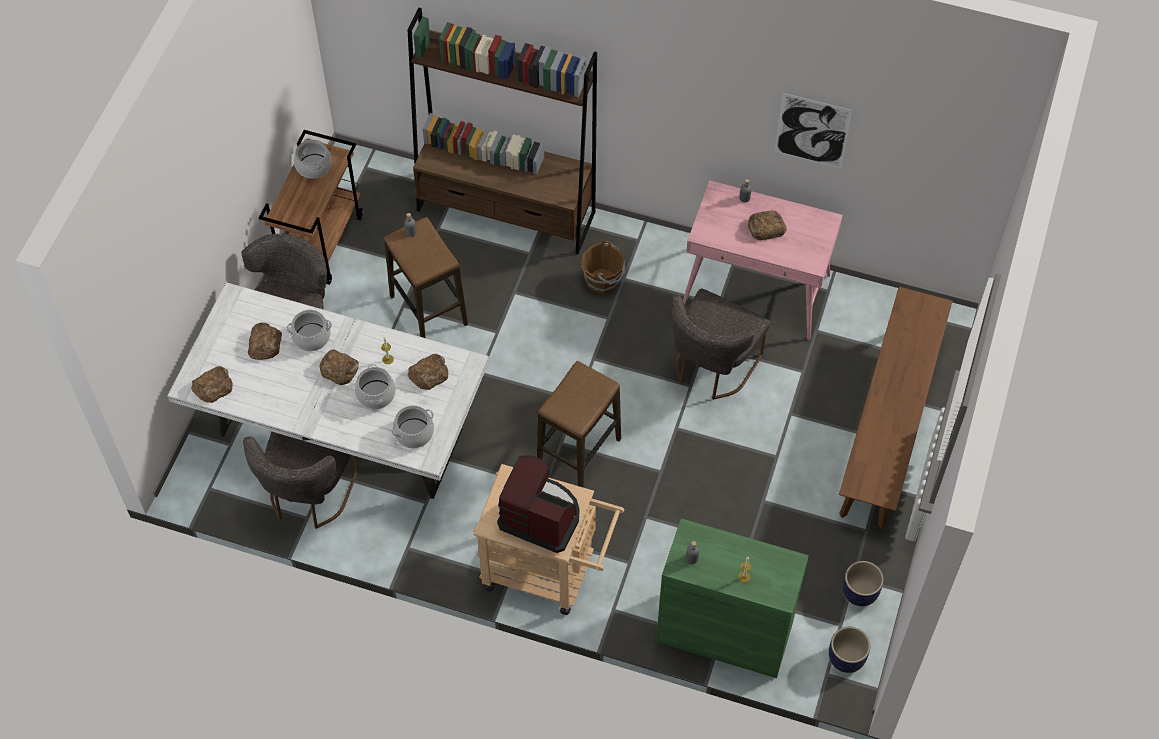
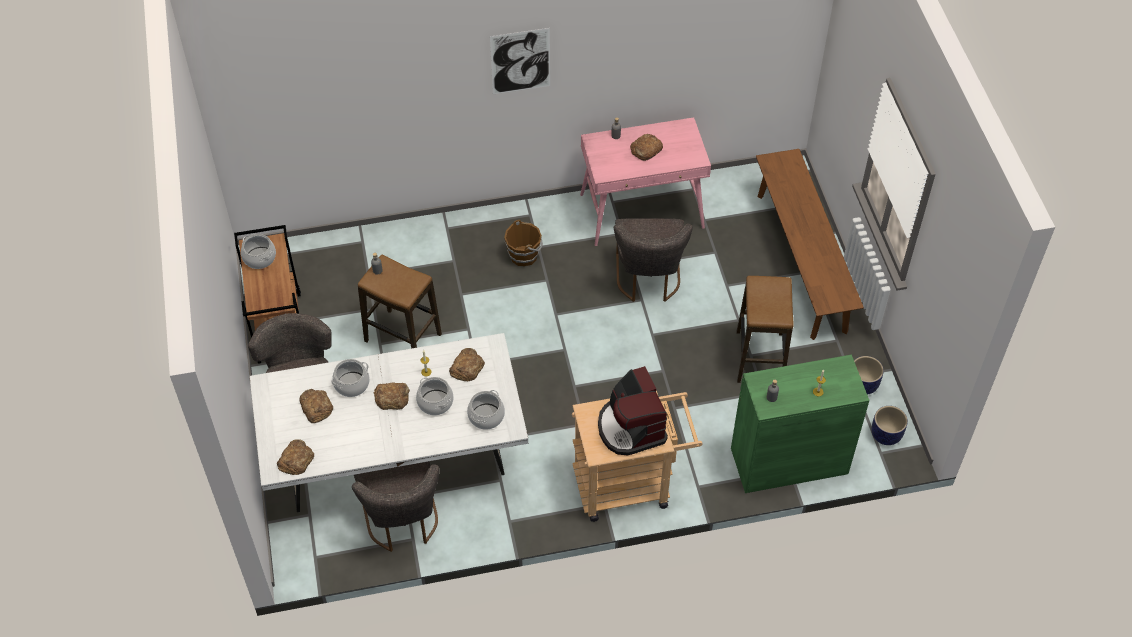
camera: 30 degrees left, 5 degrees down
brown bookcase [408,8,597,254] -> none
coffee machine [497,455,580,553] -> coffee machine turned 105 degrees counterclockwise [598,366,668,455]
stool [537,361,621,487] -> stool moved to [737,276,794,383]
picture [775,93,852,169] -> picture moved to [490,28,550,94]

